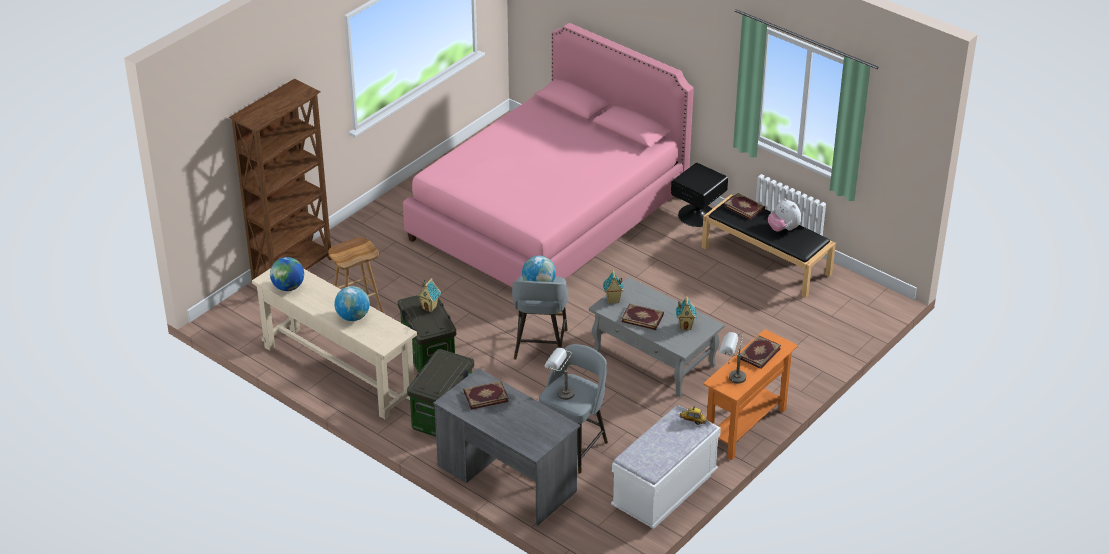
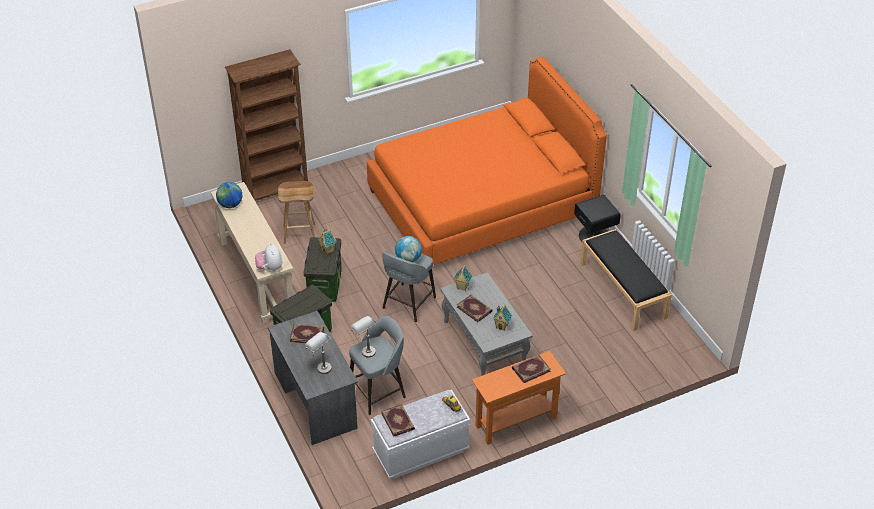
camera: 25 degrees right, 5 degrees up
globe [334,286,370,321] -> none
pink bed [403,23,694,287] -> orange bed [367,57,607,265]
grey table lamp [719,332,746,384] -> grey table lamp moved to [305,332,331,374]
book [724,193,765,220] -> book moved to [381,404,415,437]
plush toy [768,198,802,232] -> plush toy moved to [255,243,282,271]

